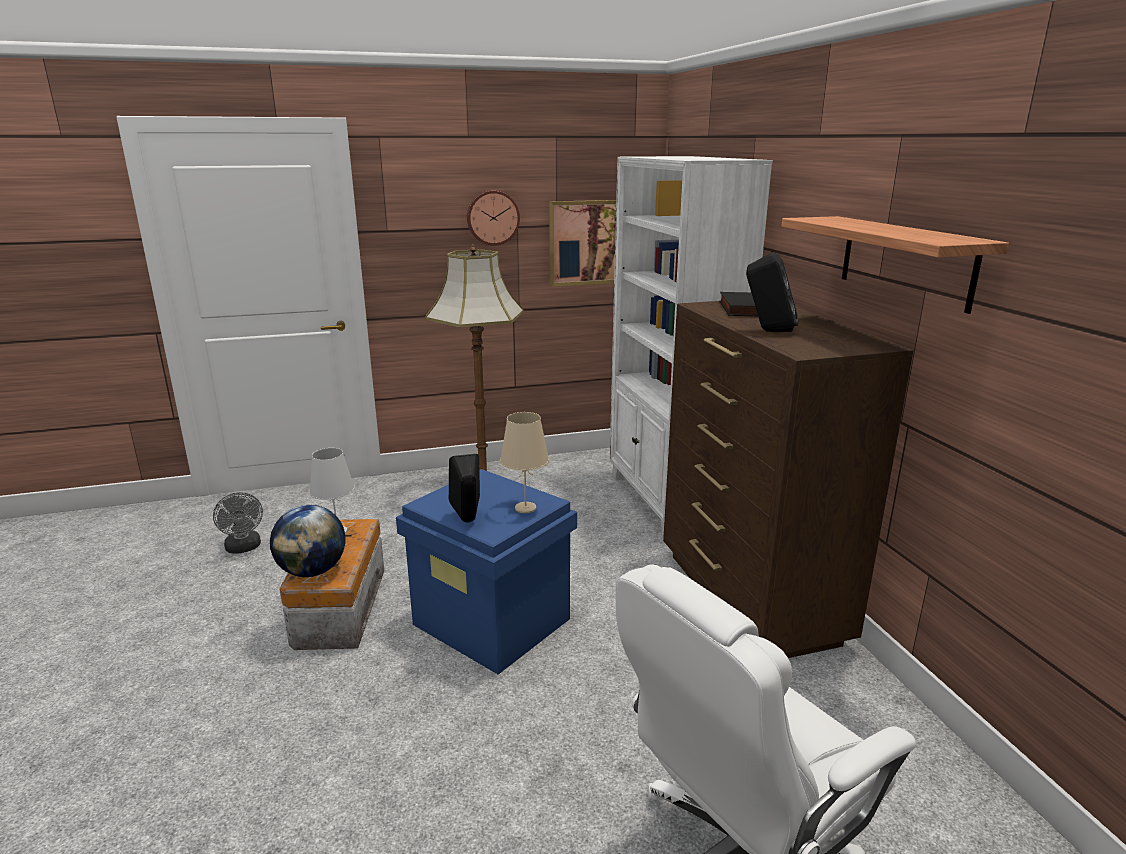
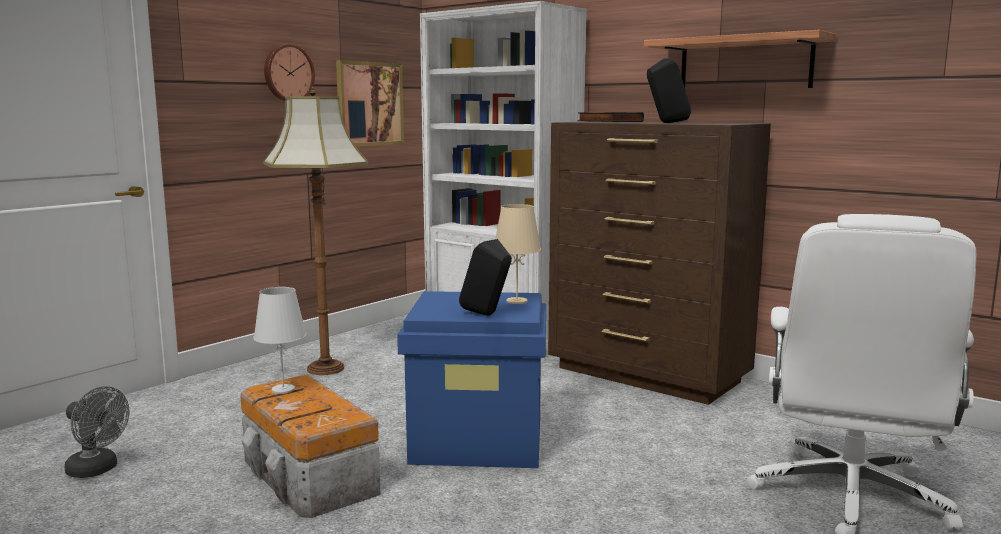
camera: 35 degrees left, 10 degrees down
globe [270,505,346,577] -> none

